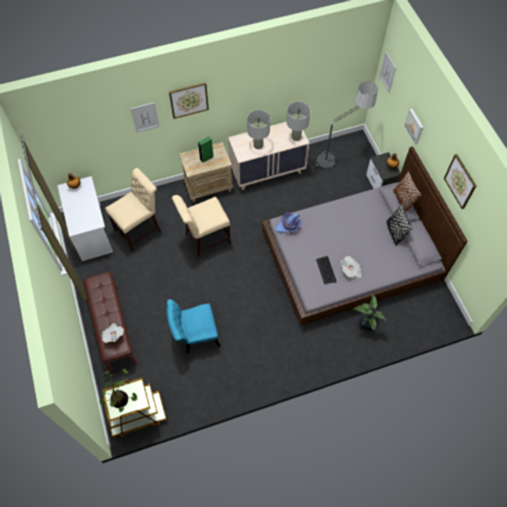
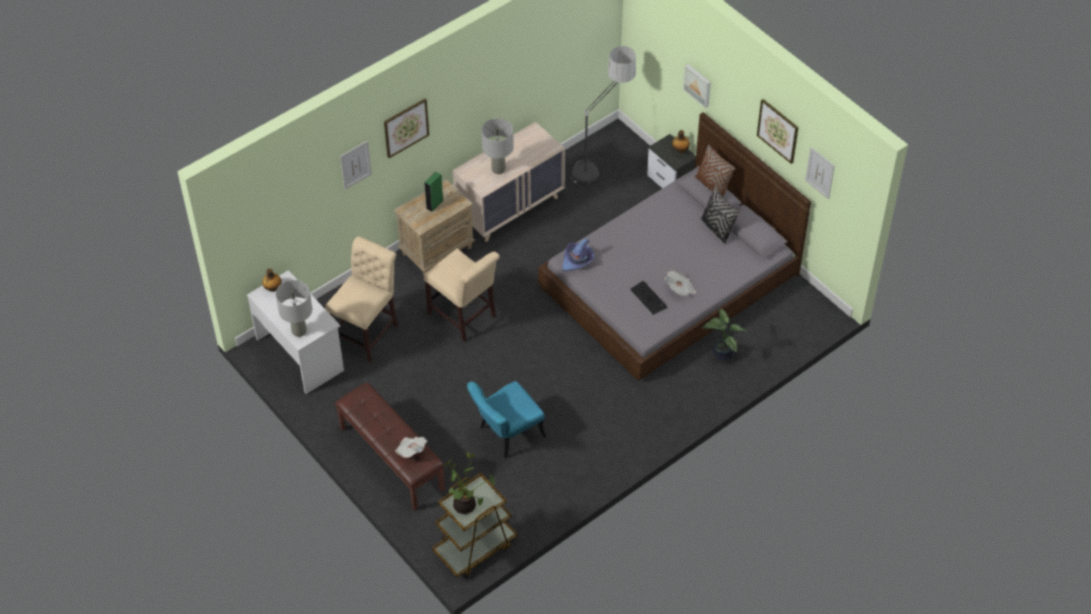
camera: 20 degrees left, 10 degrees down
beige chair [172,195,231,257] -> beige chair turned 90 degrees counterclockwise [424,248,500,342]
grey table lamp [287,101,310,141] -> grey table lamp moved to [276,280,312,337]
picture [380,52,396,93] -> picture moved to [805,147,835,199]

